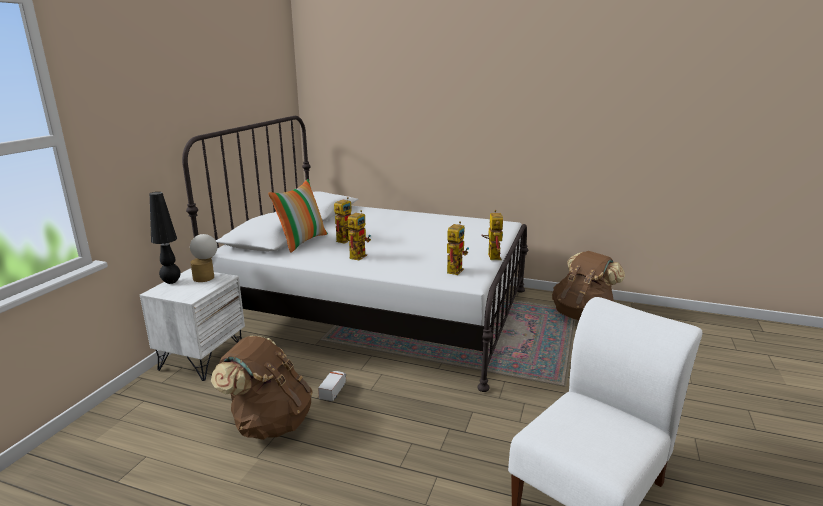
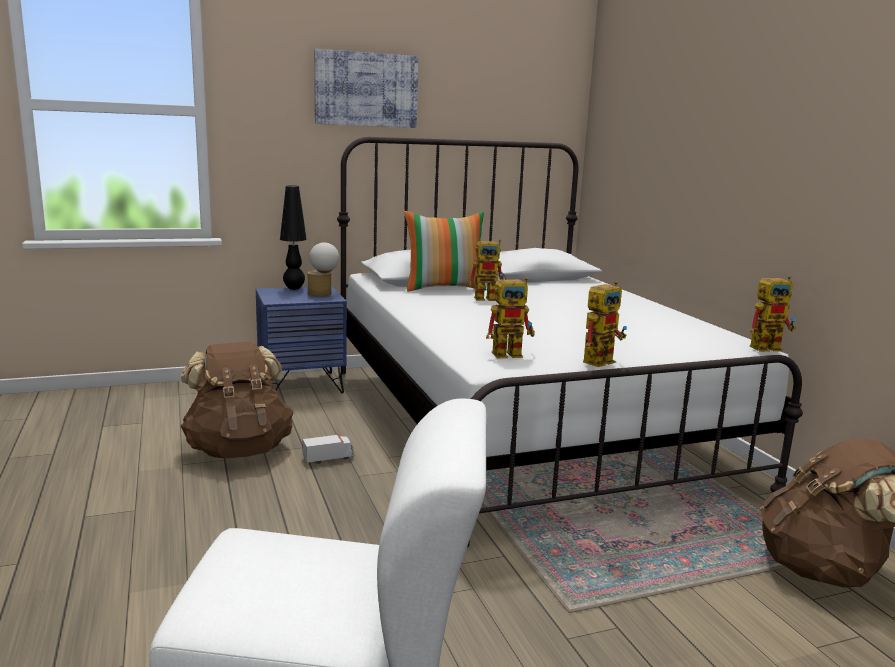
camera: 50 degrees right, 5 degrees down
white nightstand [140,268,245,381] -> blue nightstand [256,286,347,393]
toy robot [348,210,371,260] -> toy robot moved to [750,275,796,352]
none -> picture [314,49,418,128]

